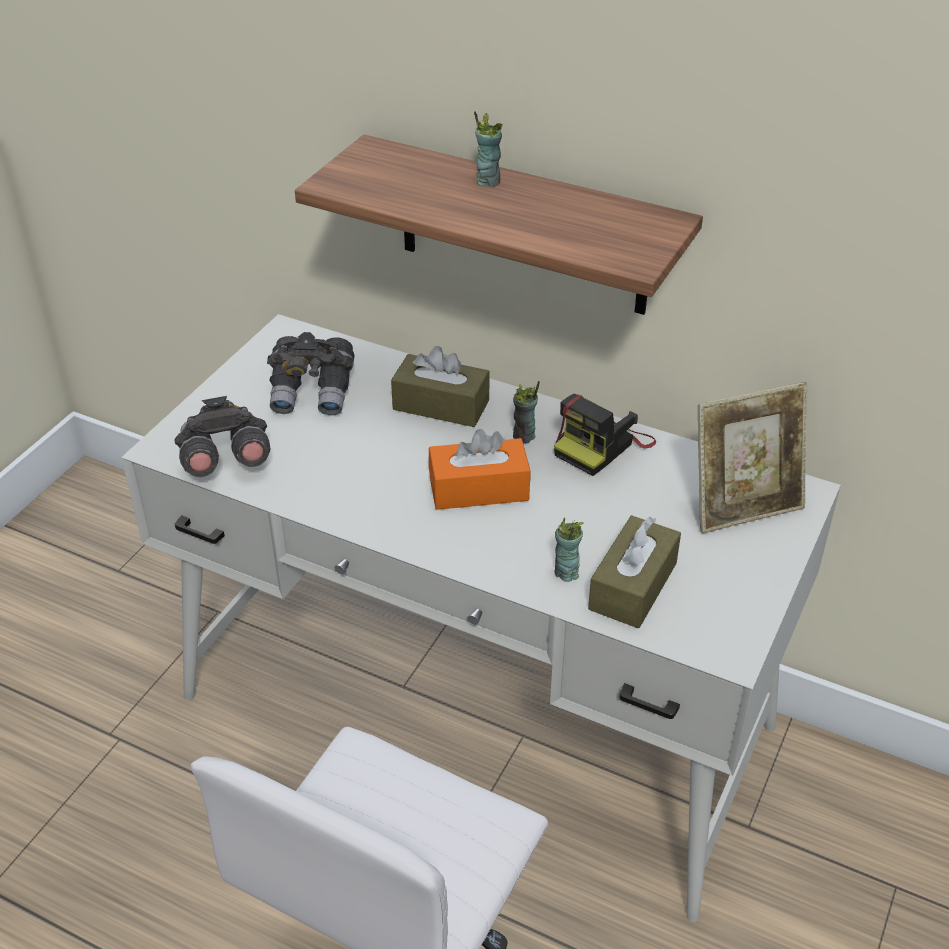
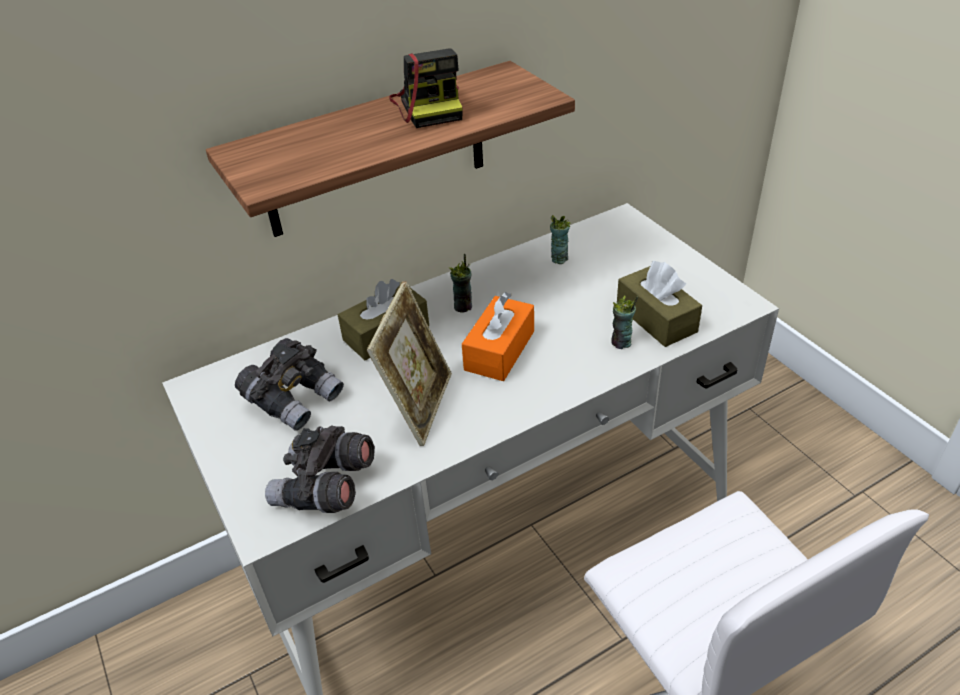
camera: 55 degrees left, 0 degrees up
cup [474,111,503,187] -> cup moved to [550,215,571,264]
camera [554,394,656,476] -> camera moved to [389,48,462,128]
picture frame [698,382,808,534] -> picture frame moved to [366,281,452,446]

